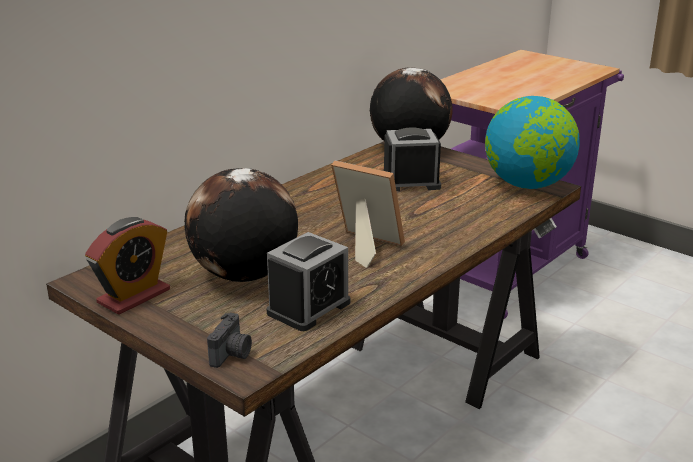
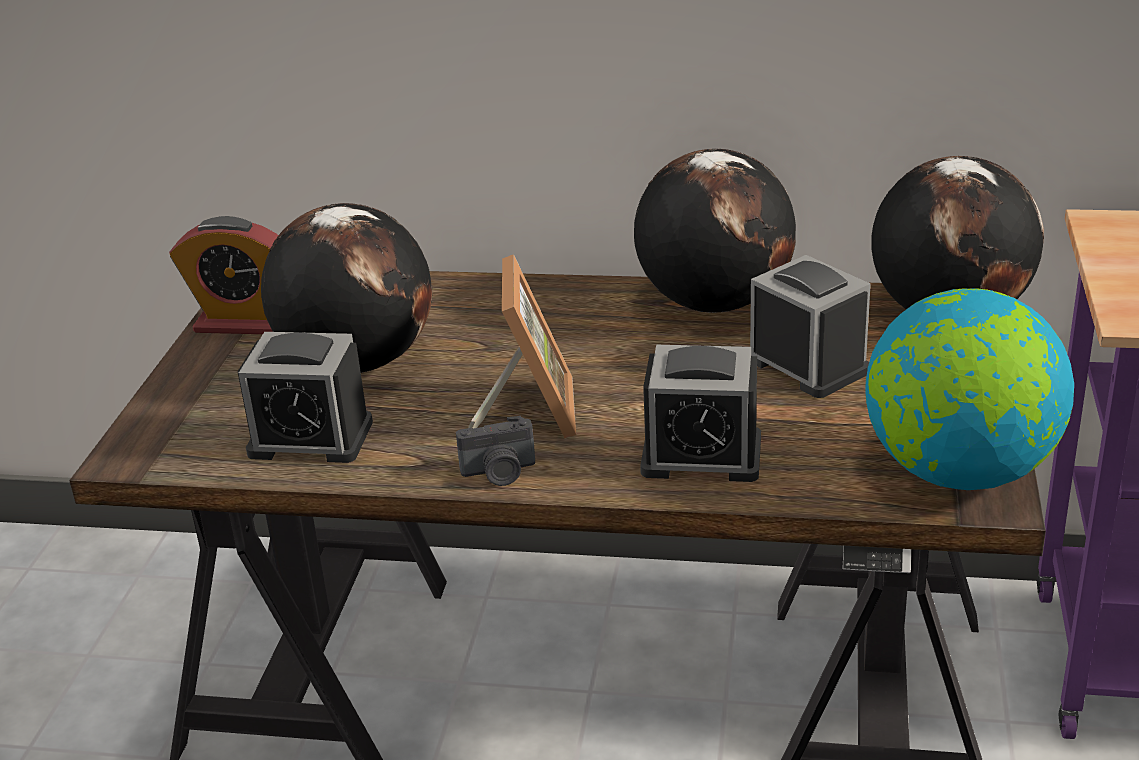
camera: 60 degrees right, 5 degrees up
camera [207,313,252,368] -> camera moved to [456,416,535,486]
none -> globe [634,149,796,313]
none -> alarm clock [640,345,761,482]

